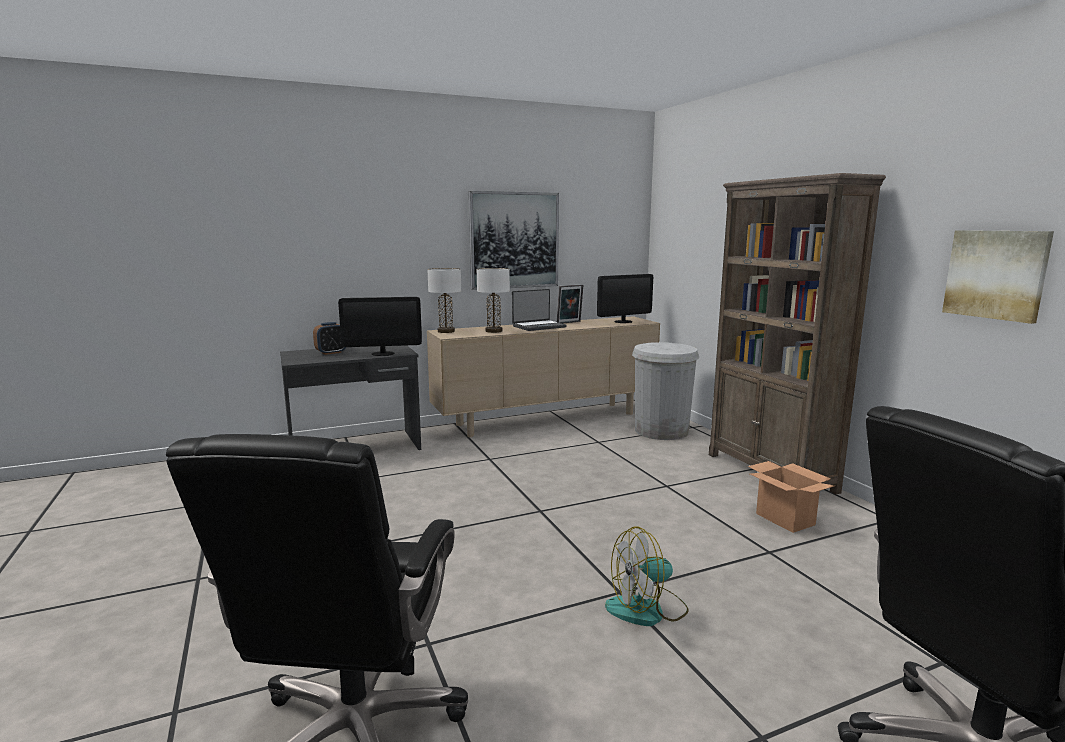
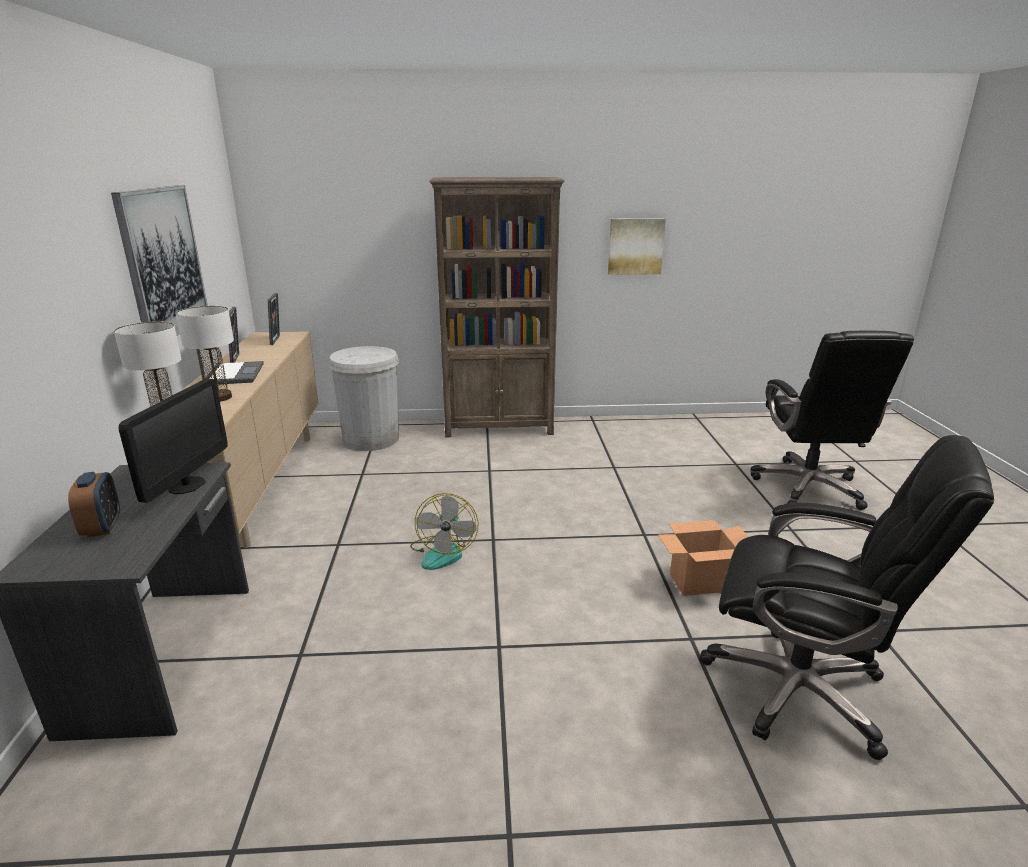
camera: 70 degrees left, 10 degrees up
monitor [597,274,653,323] -> picture frame [268,293,280,345]
fan [605,526,689,626] -> fan moved to [410,493,479,570]
cardboard box [748,461,834,533] -> cardboard box moved to [658,520,748,596]

